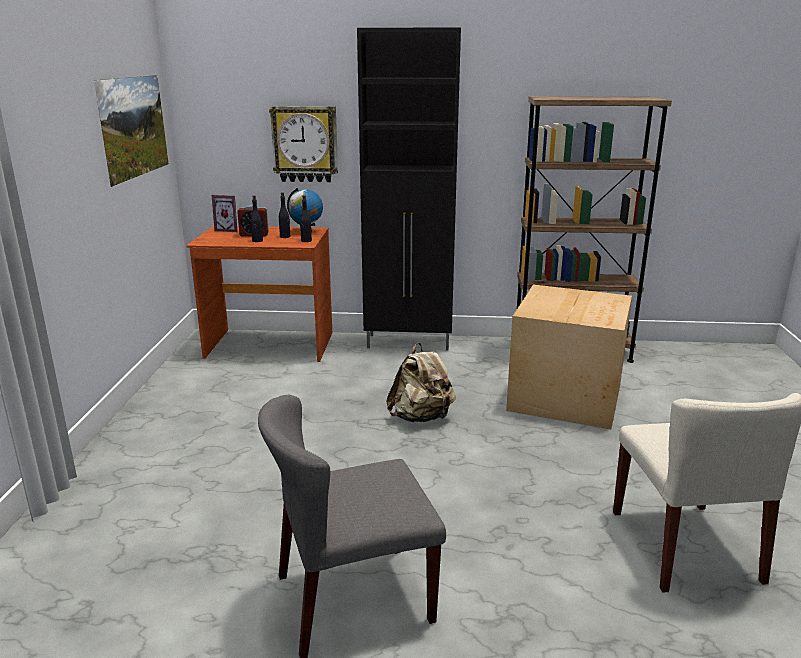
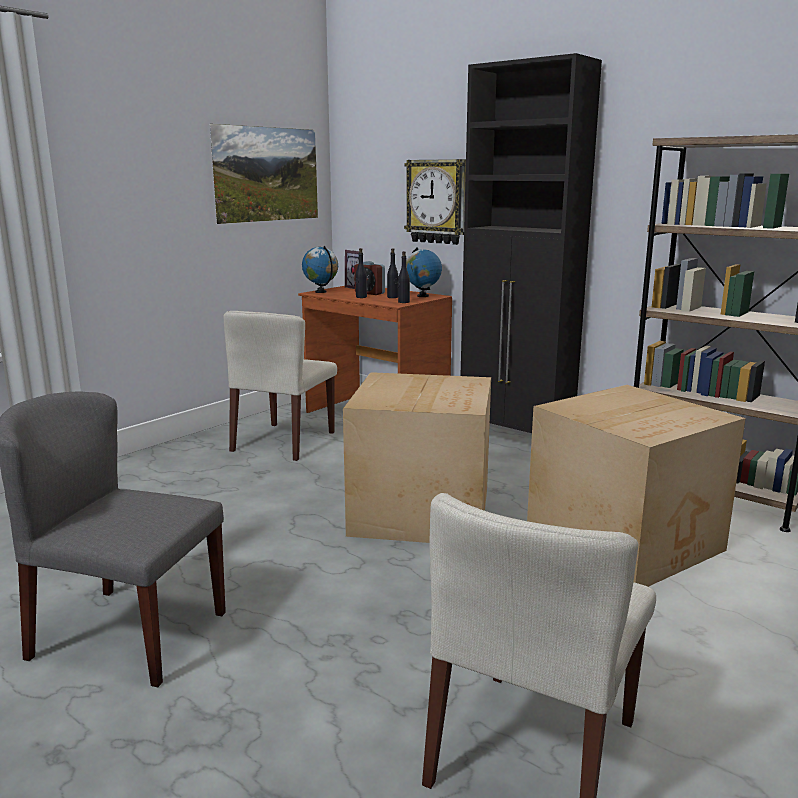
camera: 35 degrees right, 5 degrees down
beige backpack [386,343,456,422] -> cardboard box [343,372,491,543]
none -> beige chair [224,311,337,461]
none -> globe [302,246,338,293]

